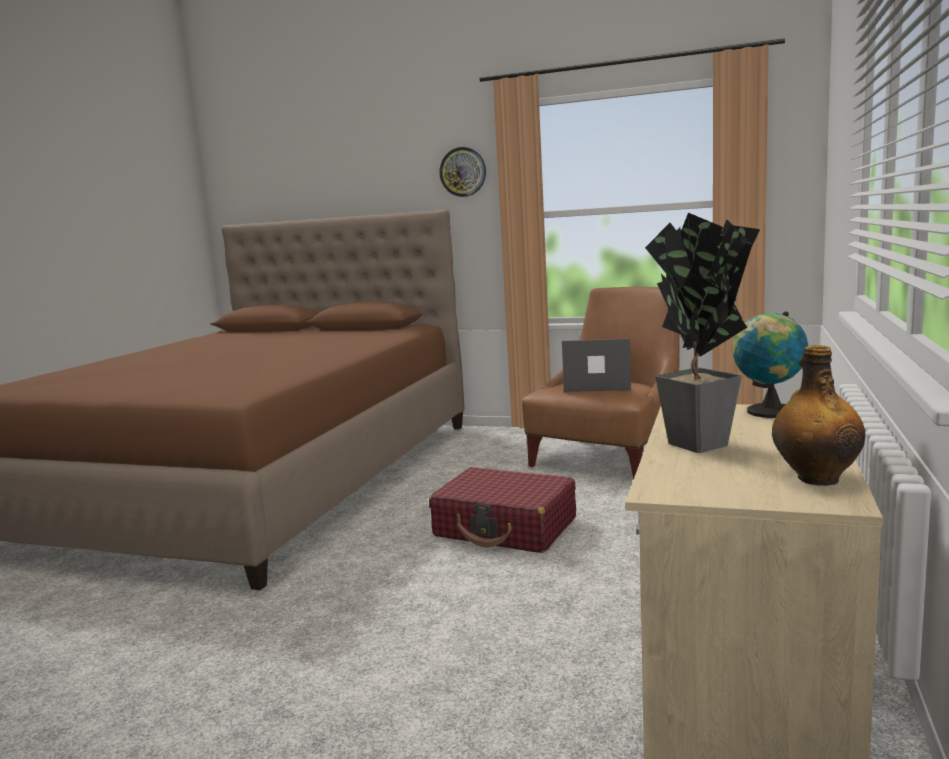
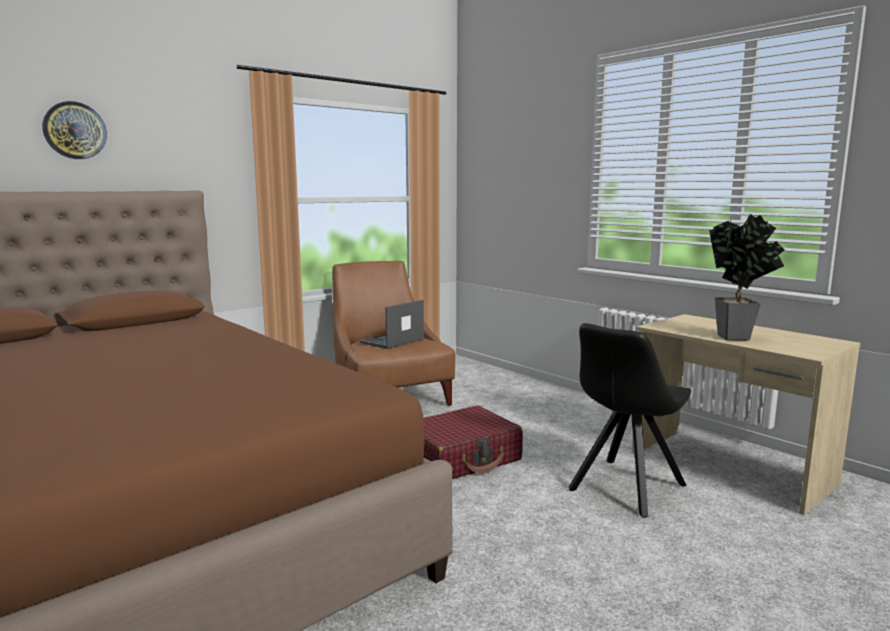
camera: 60 degrees left, 0 degrees up
wall clock [439,147,486,197] -> wall clock moved to [42,101,107,159]
globe [733,312,808,418] -> none
bottle [772,345,865,486] -> none
none -> black chair [568,323,691,518]

